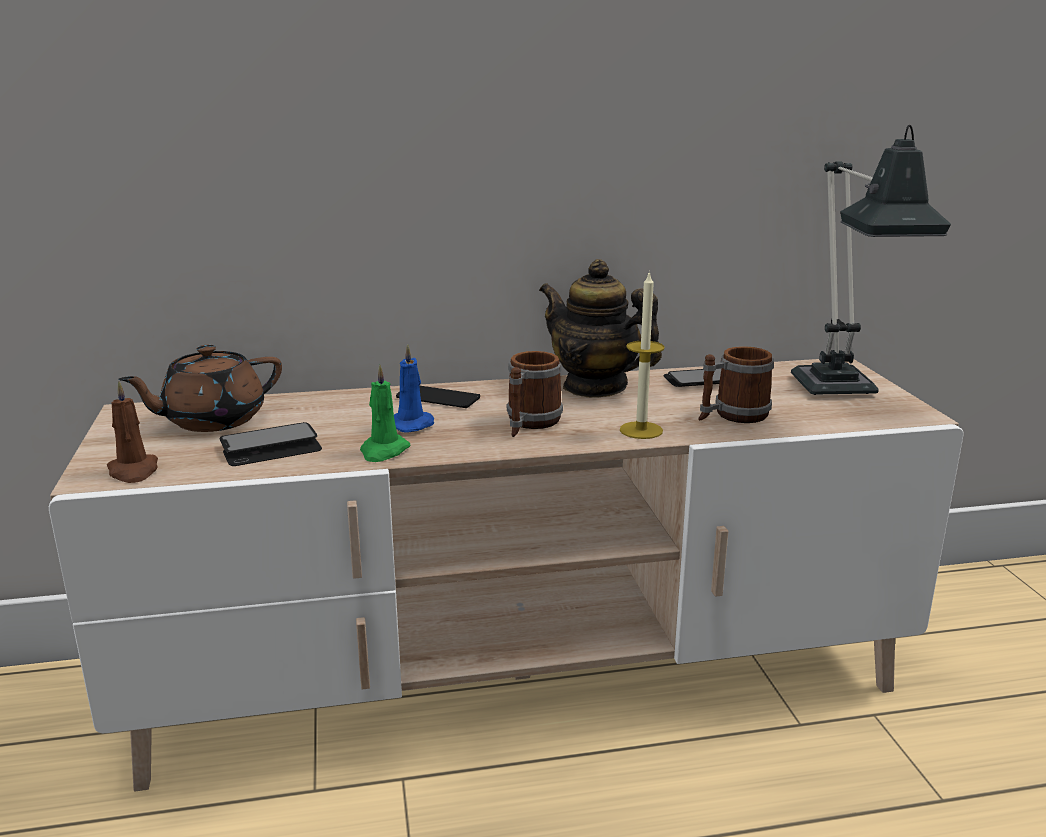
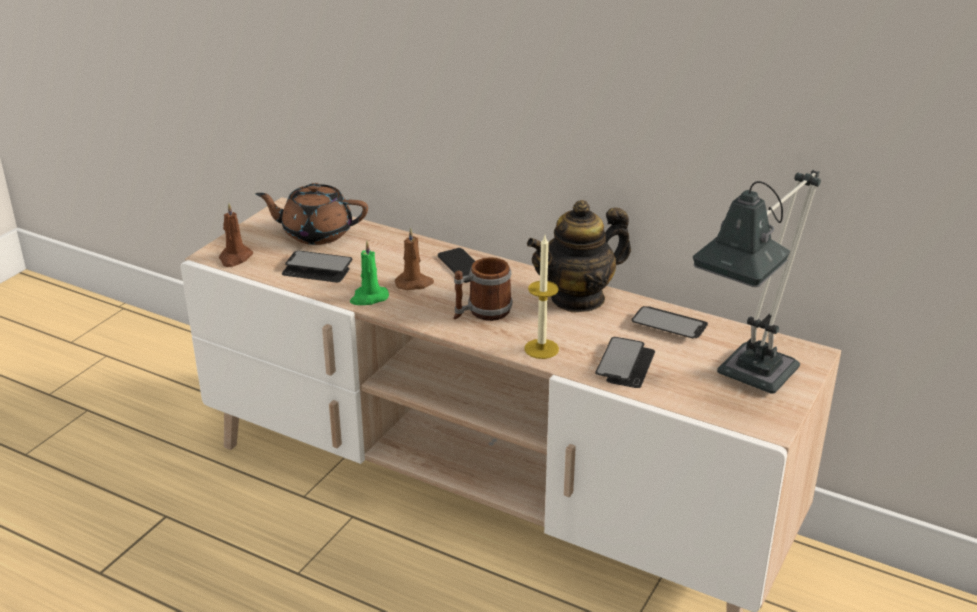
camera: 40 degrees right, 10 degrees up
blue candle [394,344,434,433] -> brown candle [395,228,434,290]
teapot [539,259,662,398] -> teapot turned 105 degrees counterclockwise [527,200,631,312]
mug [698,346,774,423] -> phone [595,337,655,388]

